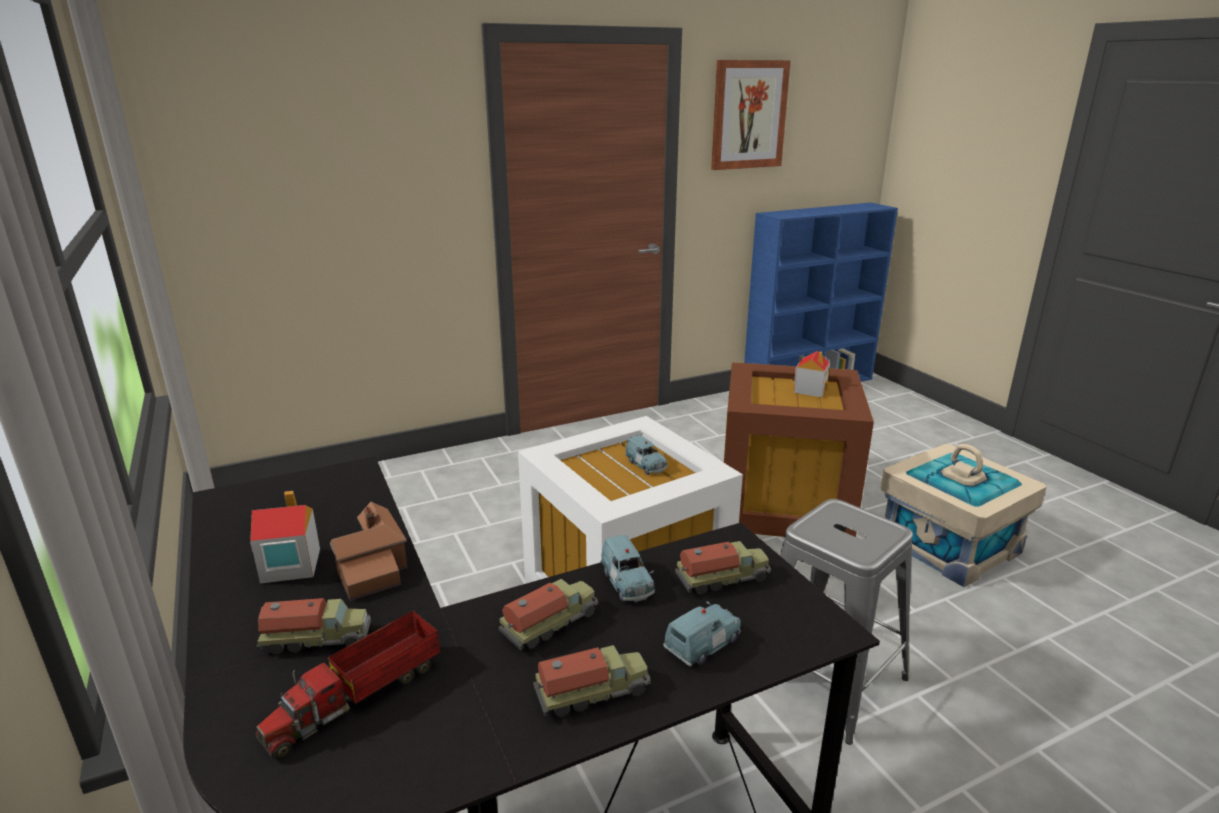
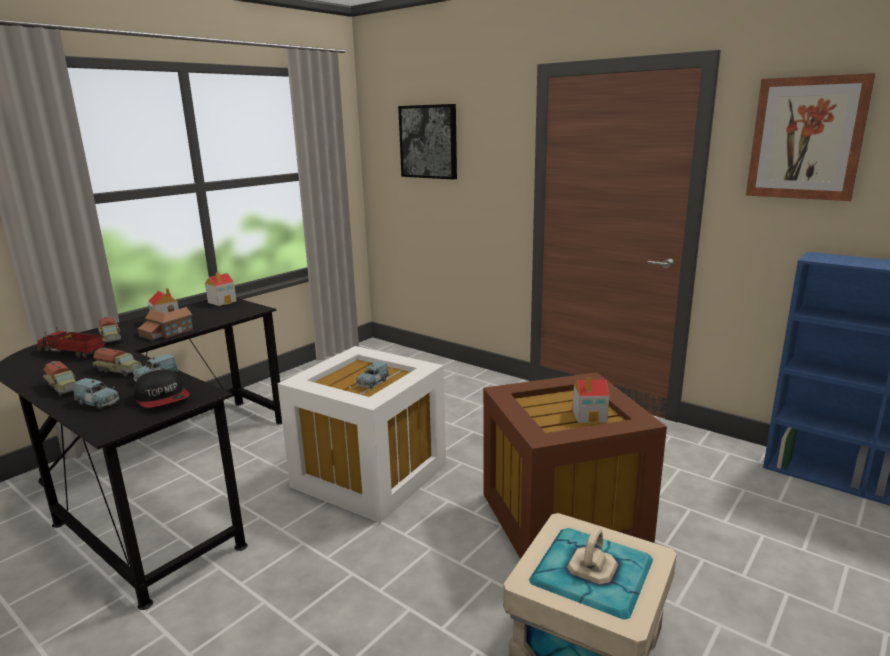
camera: 65 degrees right, 5 degrees down
toy truck [675,541,771,594] -> cap [133,369,190,408]
grey stool [780,499,913,745] -> none
none -> toy house [205,272,237,306]
none -> picture [398,104,457,180]

